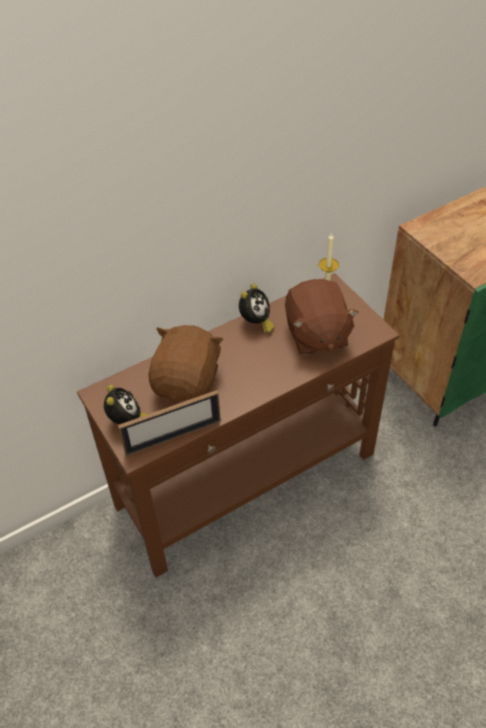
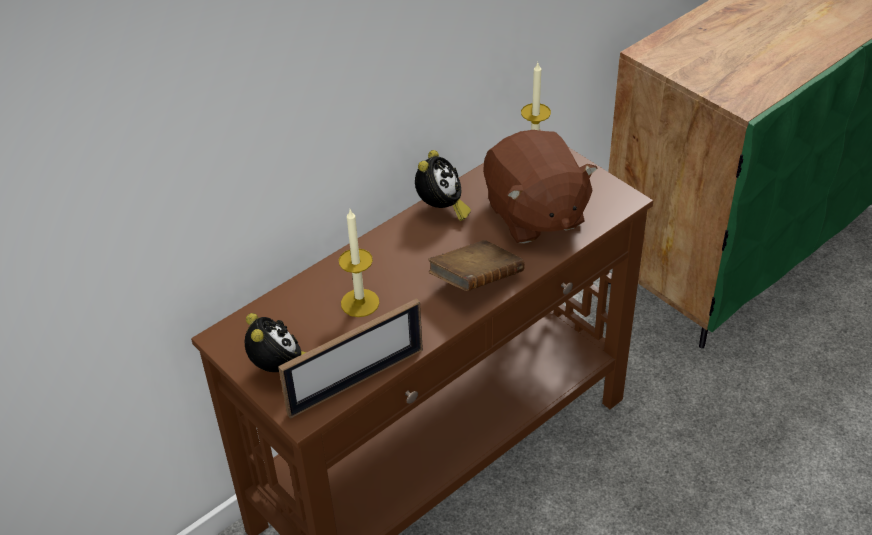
camera: 10 degrees left, 5 degrees down
brown plush toy [148,325,224,400] -> candle [339,209,380,317]
none -> brown book [428,240,525,291]

